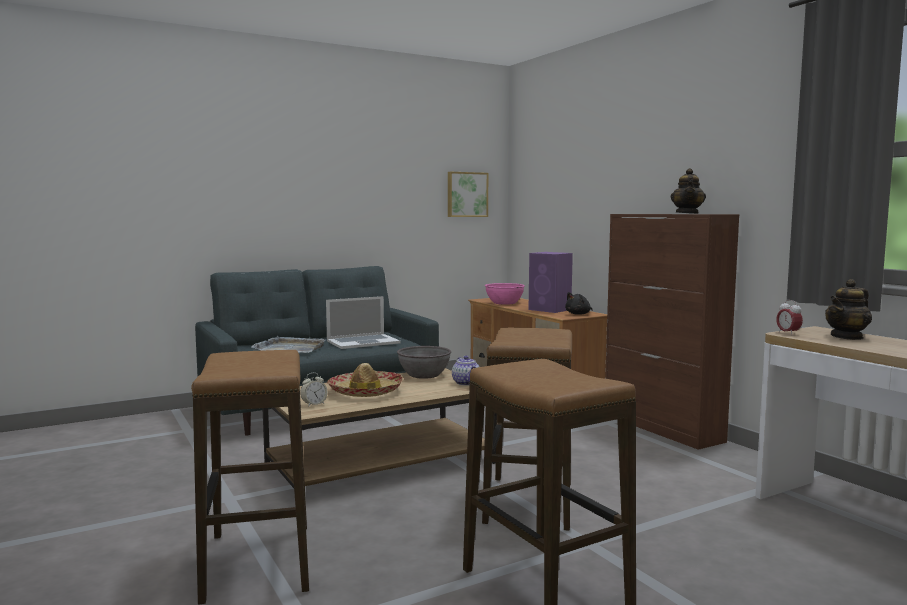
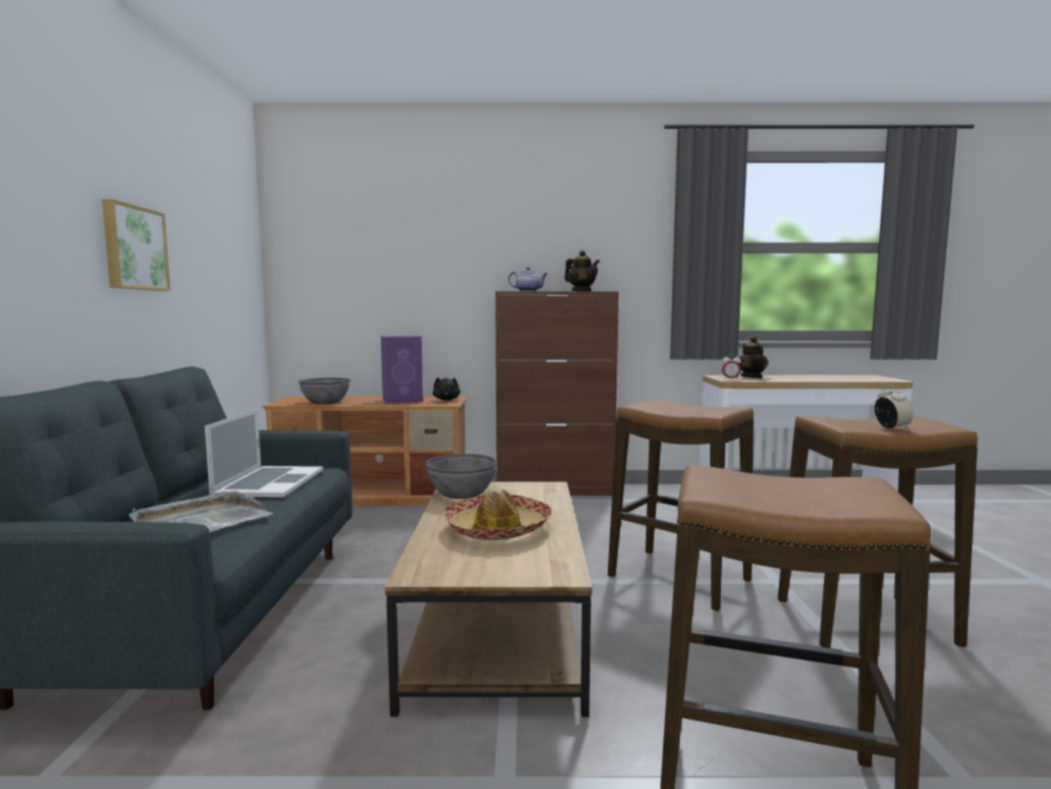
camera: 60 degrees left, 0 degrees up
alarm clock [300,373,327,407] -> alarm clock moved to [875,385,913,429]
picture [448,172,488,217] -> picture moved to [102,199,170,291]
teapot [452,356,479,386] -> teapot moved to [508,267,548,291]
pink bowl [485,283,525,305] -> grey bowl [298,378,350,404]

